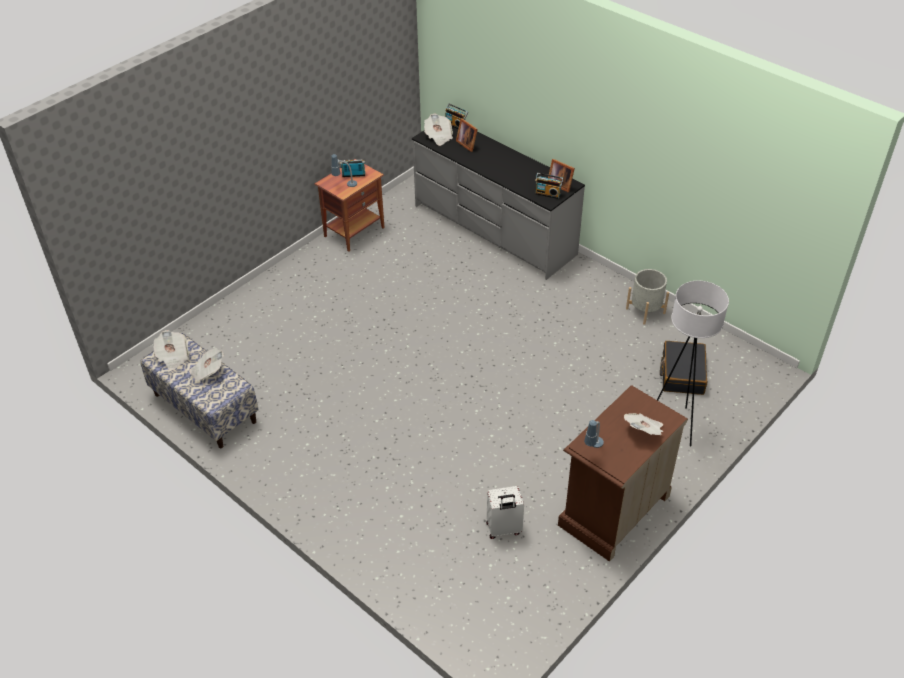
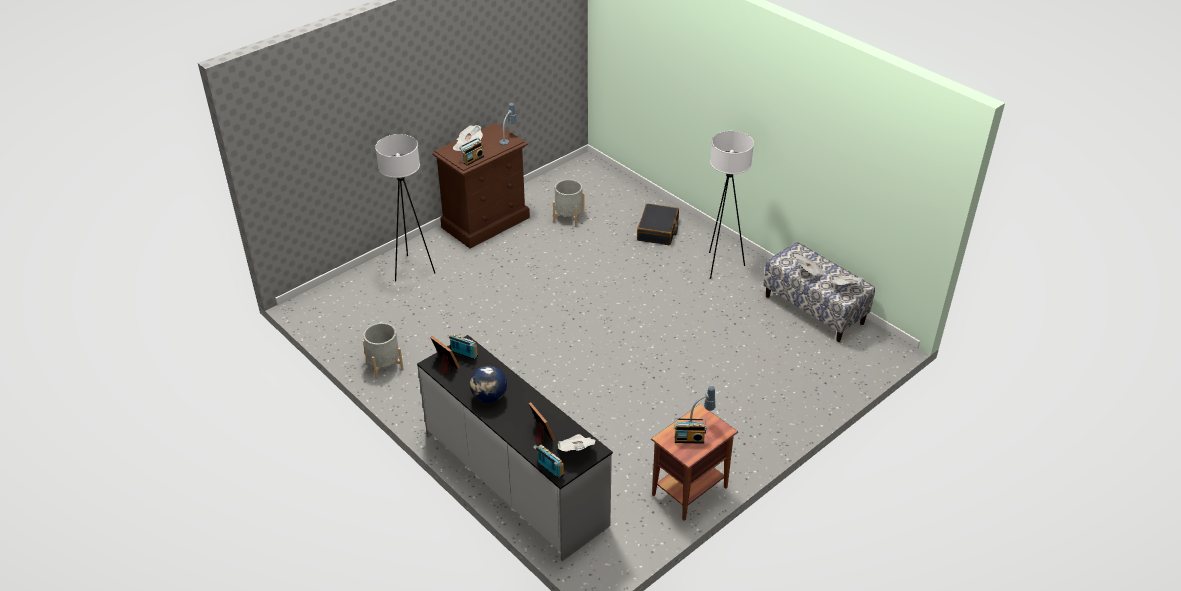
camera: 175 degrees left, 5 degrees down
white suitcase [486,486,524,539] -> grey planter [553,179,585,227]
black suitcase [660,341,707,395] -> black suitcase moved to [637,204,679,245]
none -> radio [459,137,484,166]
none -> globe [470,366,507,403]
none -> white floor lamp [709,131,754,279]

